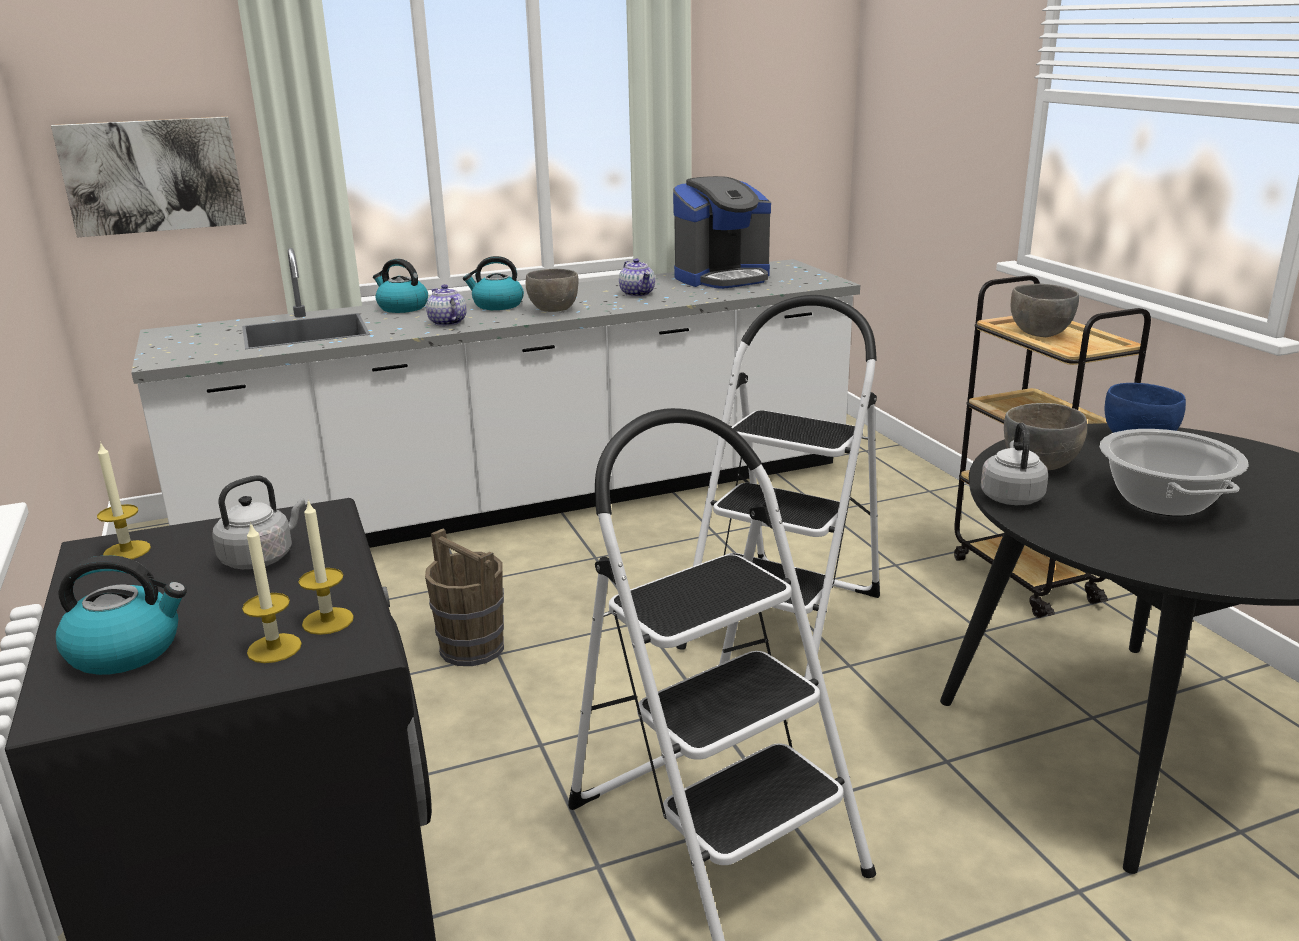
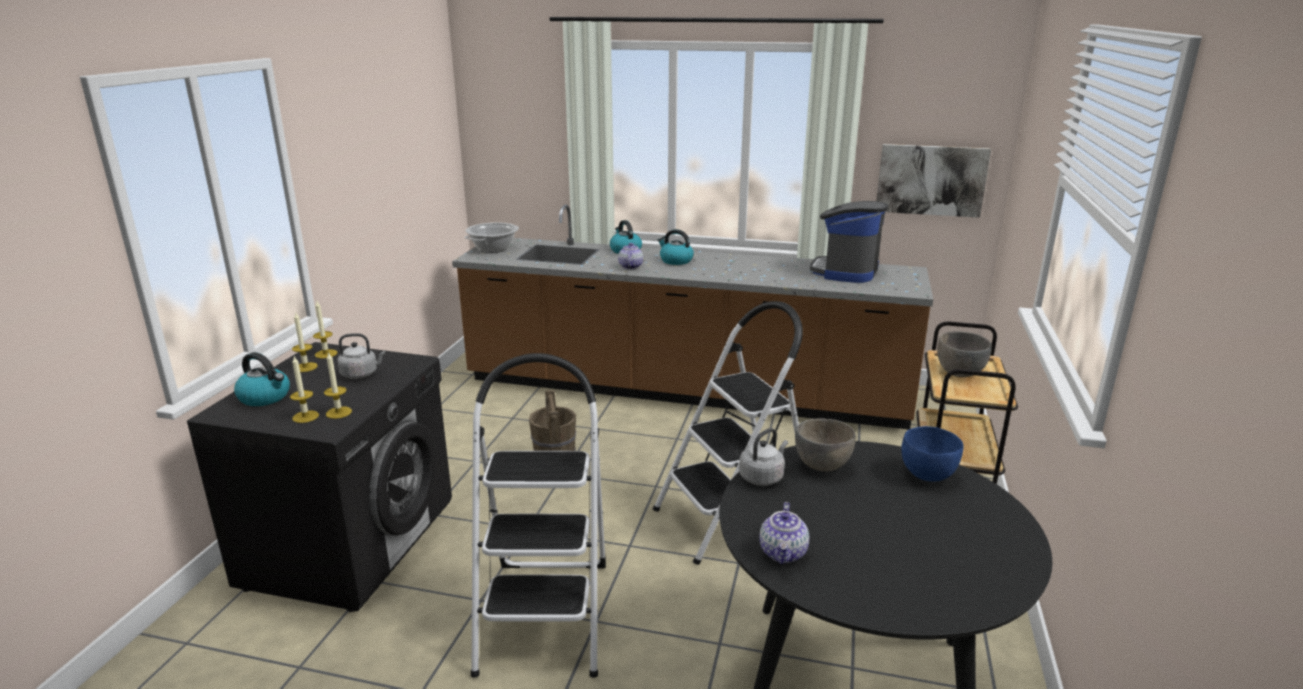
camera: 35 degrees right, 0 degrees up
picture [51,117,246,237] -> picture moved to [876,144,991,218]
white counter [131,248,860,548] -> brown counter [452,205,933,430]
grey bowl [526,269,579,312] -> none
teapot [619,258,655,297] -> teapot moved to [759,502,809,564]
coffee machine [673,176,771,289] -> coffee machine turned 105 degrees clockwise [810,201,888,283]
cooking pot [1100,429,1249,516] -> cooking pot moved to [464,222,519,253]
none -> candle [292,313,318,372]

